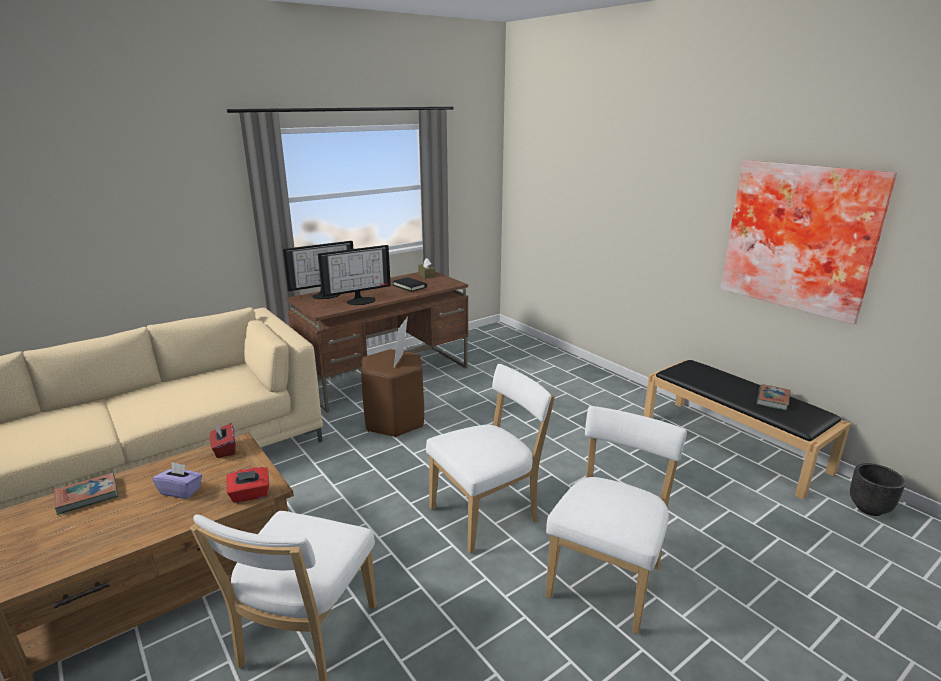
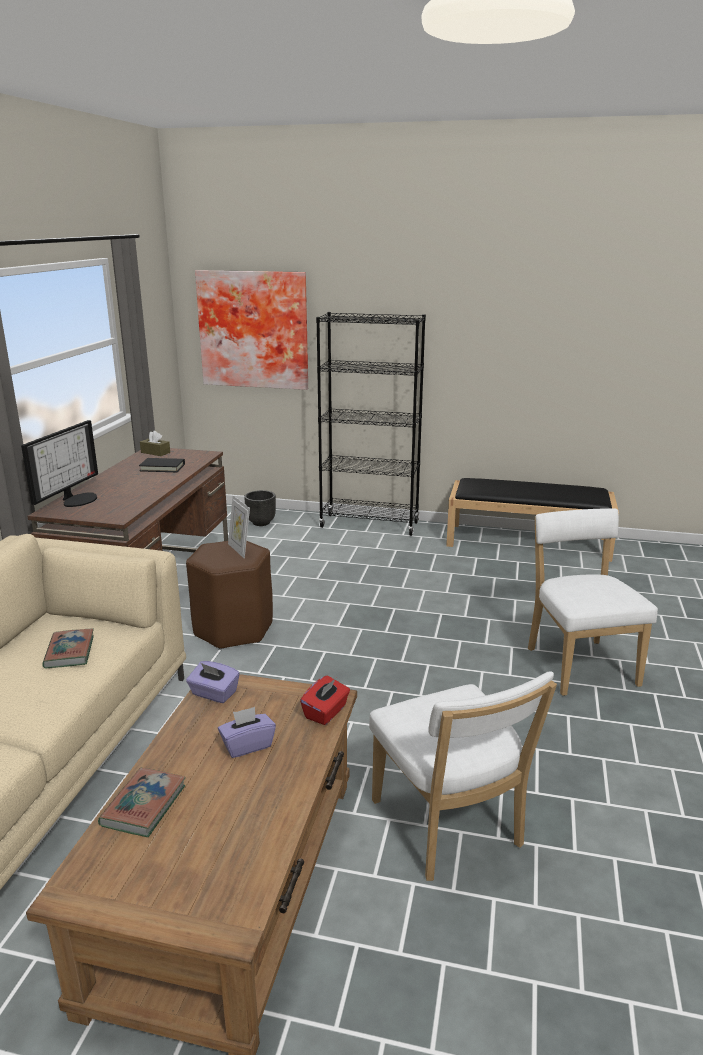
camera: 40 degrees left, 0 degrees up
red tissue box [210,423,236,458] -> purple tissue box [186,661,240,703]
monitor [318,245,391,305] -> none
white chair [426,364,555,553] -> none
picture [720,160,897,324] -> picture moved to [195,270,308,390]
book [756,384,791,410] -> book moved to [42,629,94,669]
black planter [850,463,905,516] -> black planter moved to [244,490,276,526]
none -> black bookcase [316,312,426,536]

